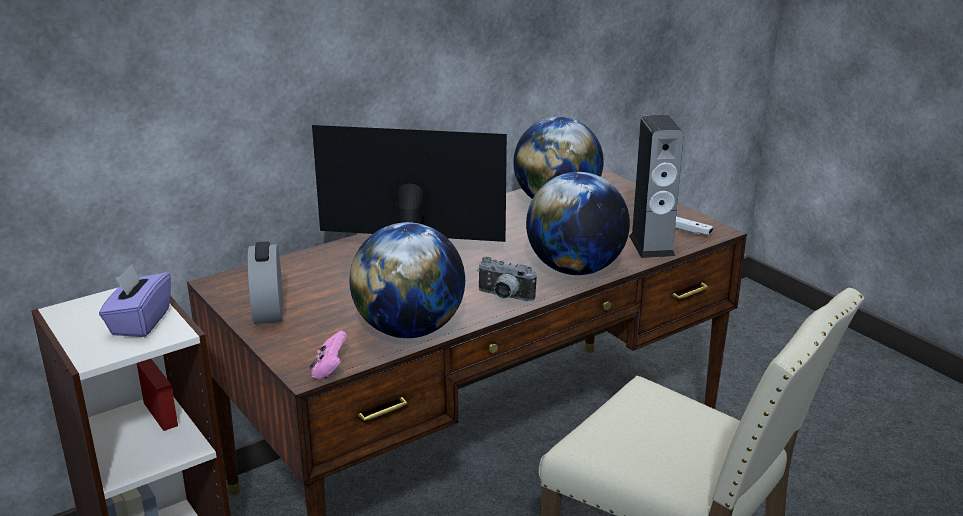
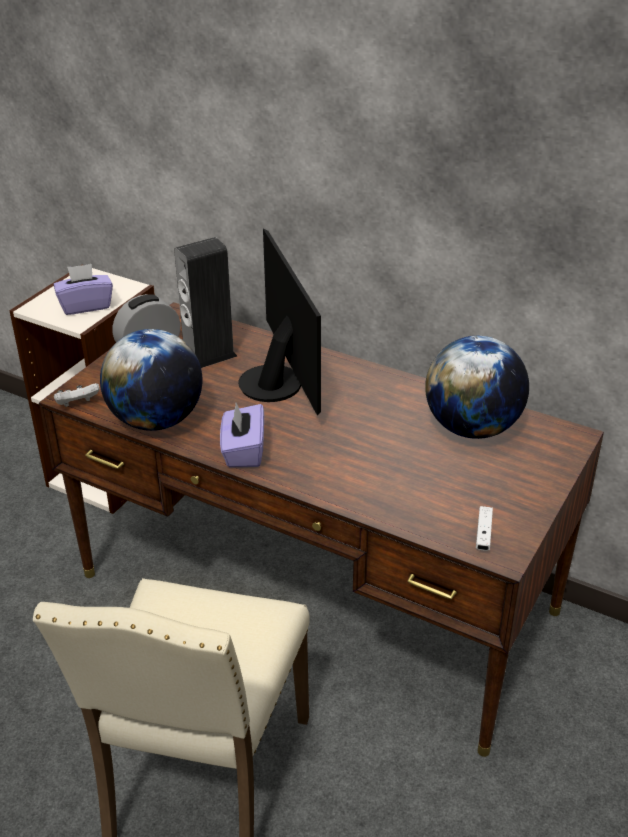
camera: 65 degrees right, 10 degrees up
pink game controller [310,331,347,380] -> white game controller [54,383,100,407]
camera [477,257,537,301] -> purple tissue box [220,403,264,467]
globe [526,172,630,275] -> none
speaker [629,115,684,258] -> speaker moved to [174,237,237,368]

